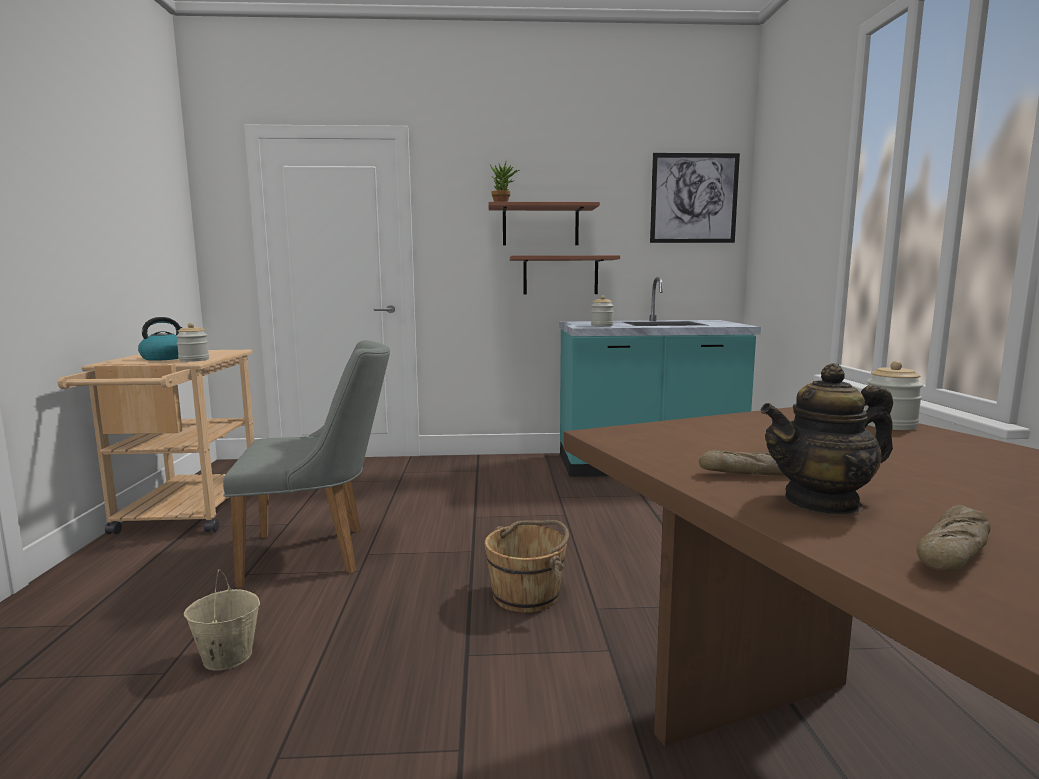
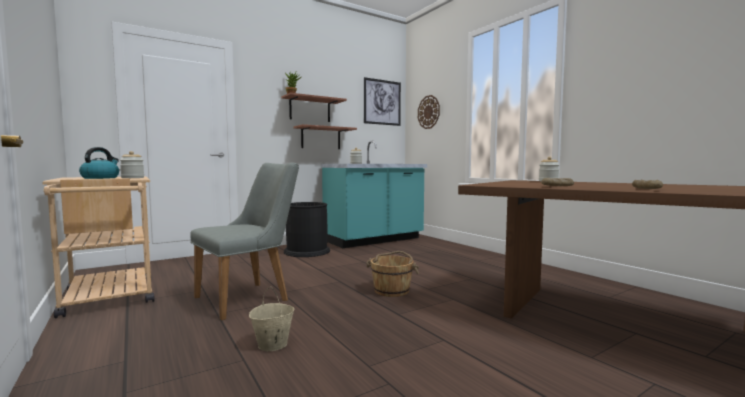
camera: 30 degrees left, 5 degrees down
teapot [761,363,893,515] -> none
none -> black trash can [284,202,330,257]
none -> wall clock [418,95,440,129]

